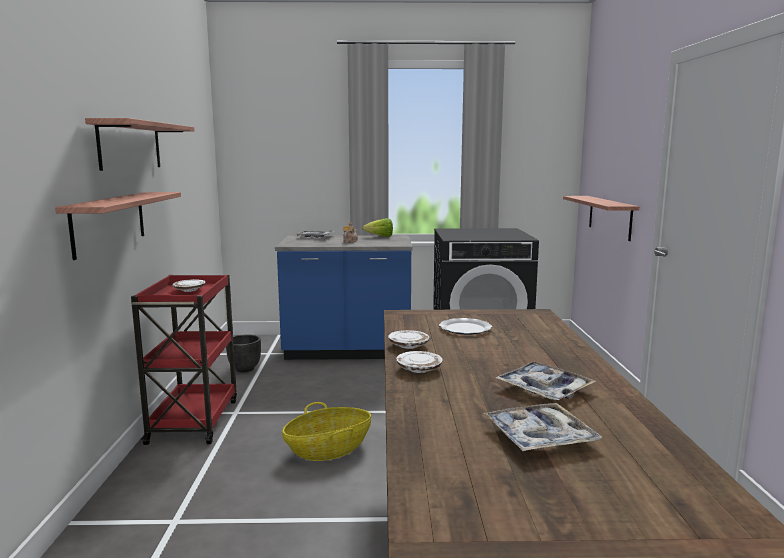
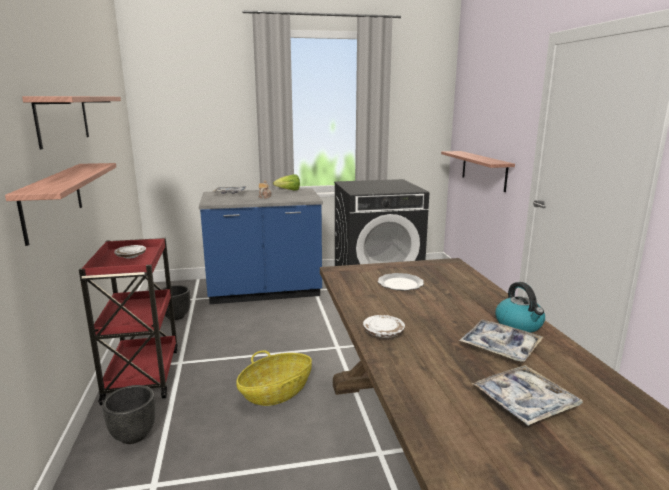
camera: 10 degrees left, 5 degrees up
white plate [388,330,429,349] -> none
none -> black planter [102,385,156,444]
none -> kettle [495,282,545,333]

